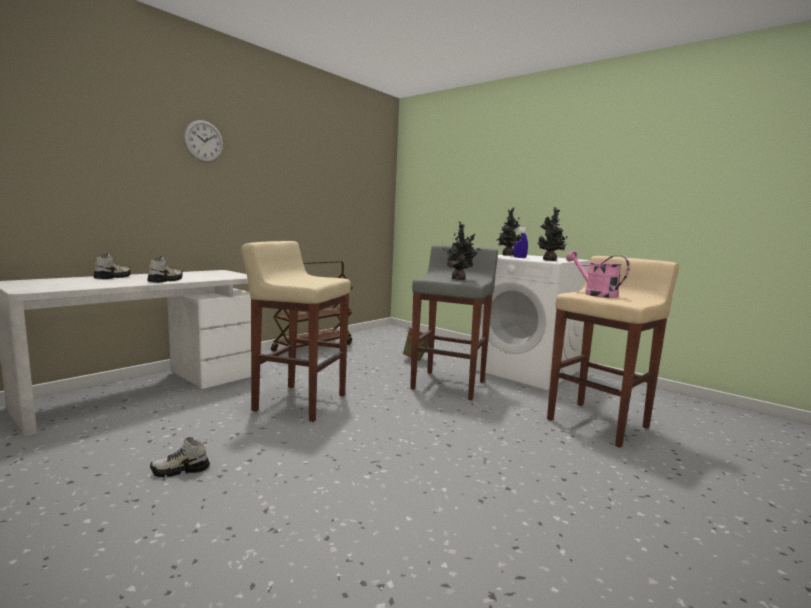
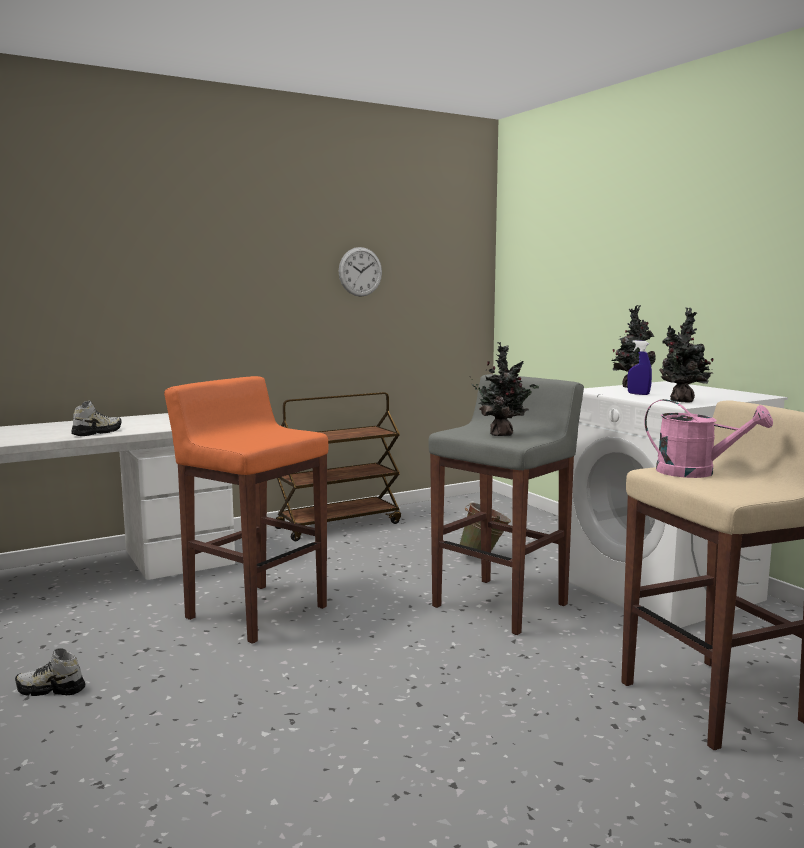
camera: 20 degrees right, 0 degrees up
shoe [93,253,131,279] -> none
wall clock [184,120,223,162] -> wall clock moved to [339,247,382,297]
beige stool [241,241,351,422] -> orange stool [164,376,328,644]
pink watering can [566,251,630,298] -> pink watering can turned 135 degrees clockwise [644,399,773,478]

